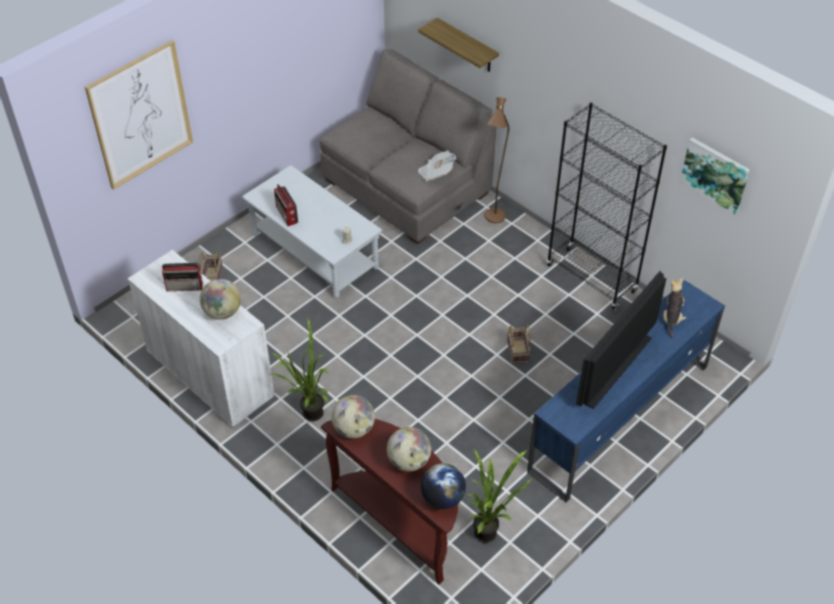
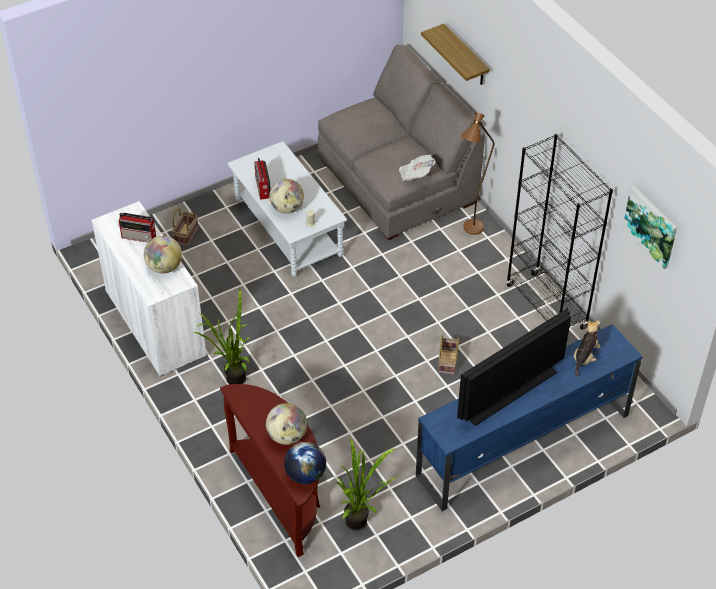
camera: 15 degrees right, 0 degrees up
picture [85,40,193,190] -> none
globe [331,395,375,439] -> globe moved to [269,179,304,214]

